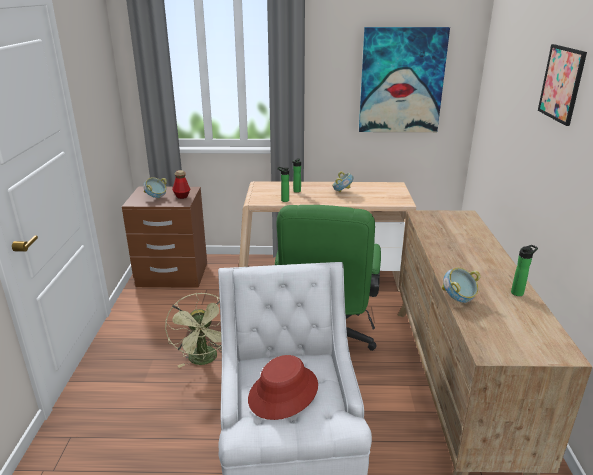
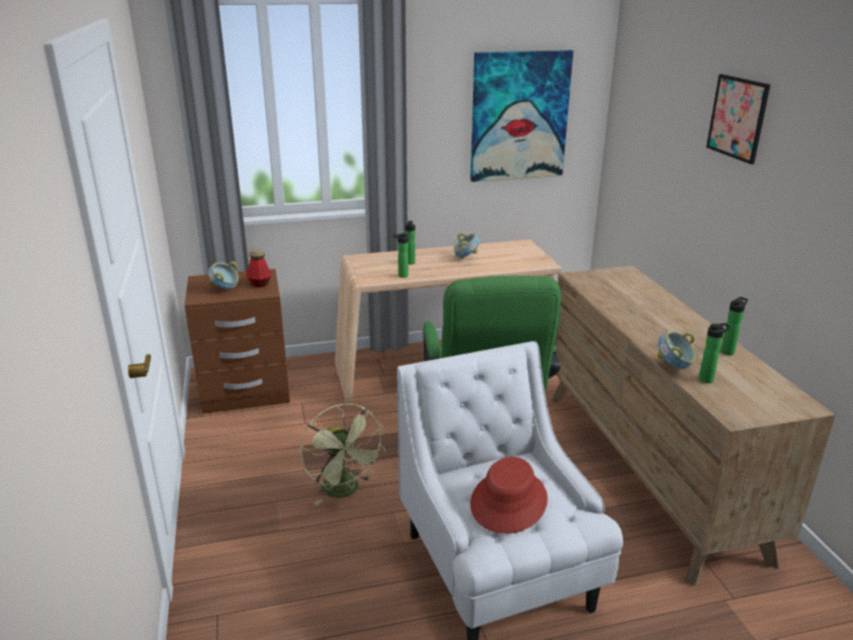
camera: 15 degrees left, 0 degrees up
none -> bottle [699,323,731,383]

